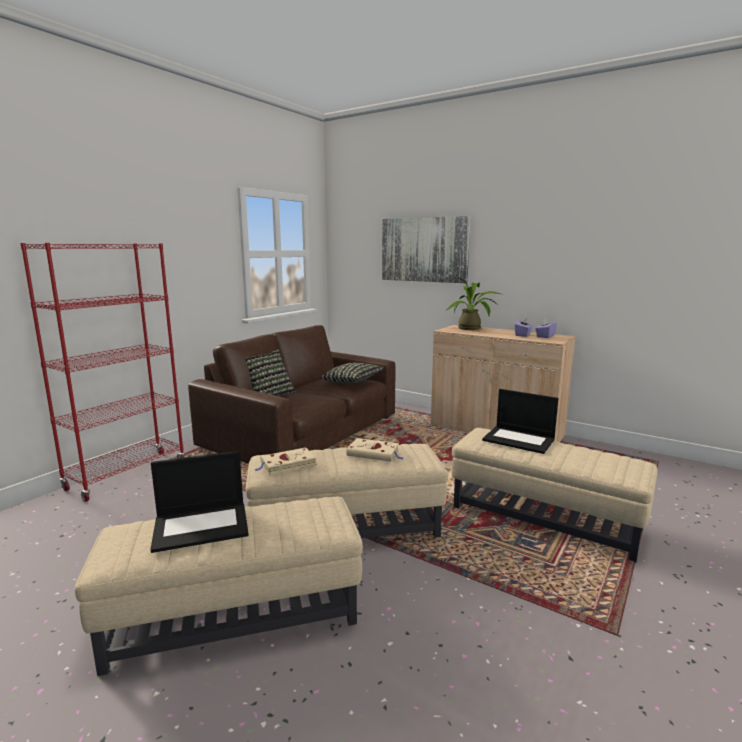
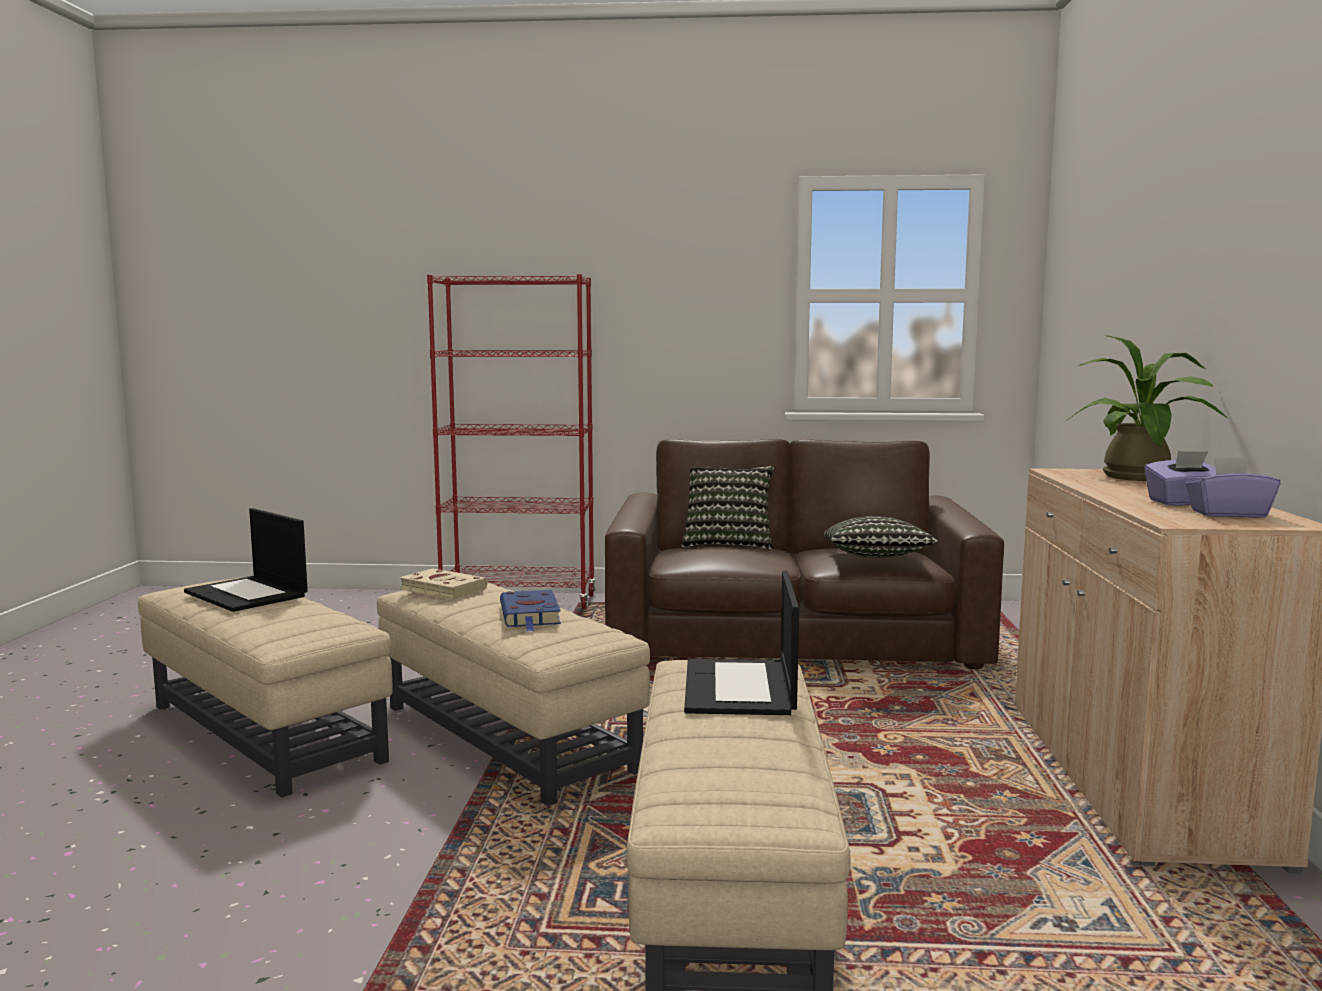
camera: 60 degrees right, 5 degrees down
beige book [346,438,403,462] -> blue book [500,590,561,632]
picture [382,216,471,283] -> none

